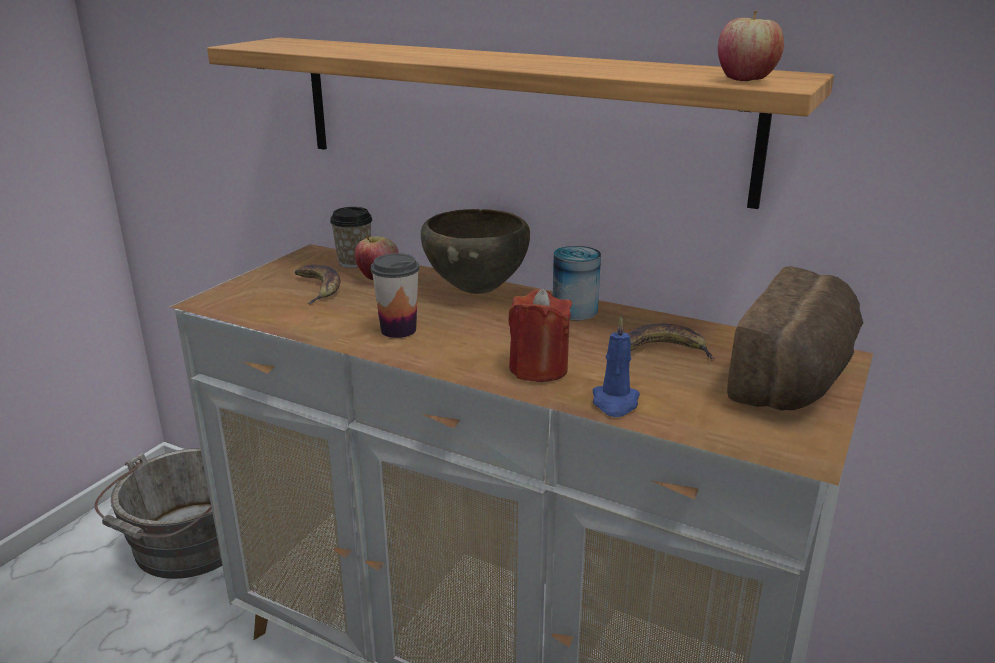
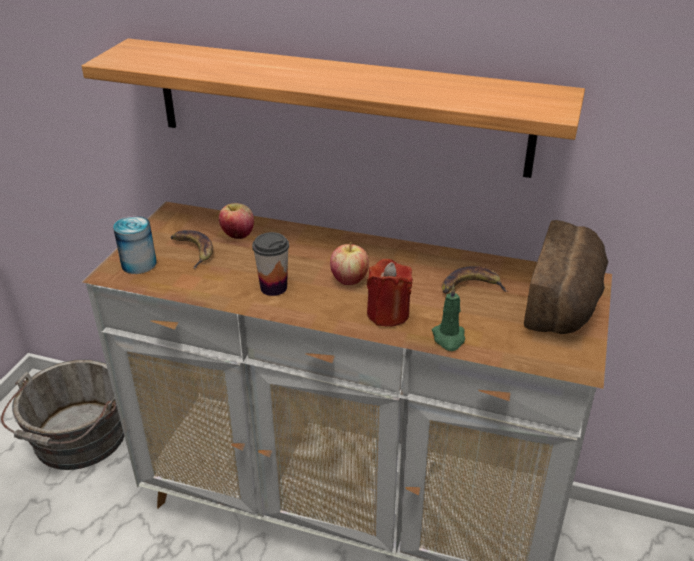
camera: 10 degrees left, 10 degrees up
cup [330,207,373,268] -> none
brown bowl [421,209,530,294] -> none
can [552,246,601,320] -> can moved to [113,216,157,274]
blue candle [593,316,640,417] -> green candle [432,284,465,351]
apple [718,10,784,81] -> apple moved to [330,242,369,285]

